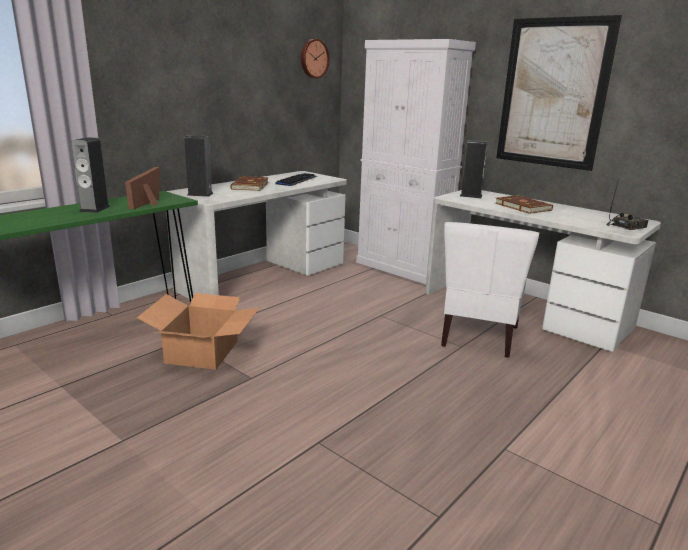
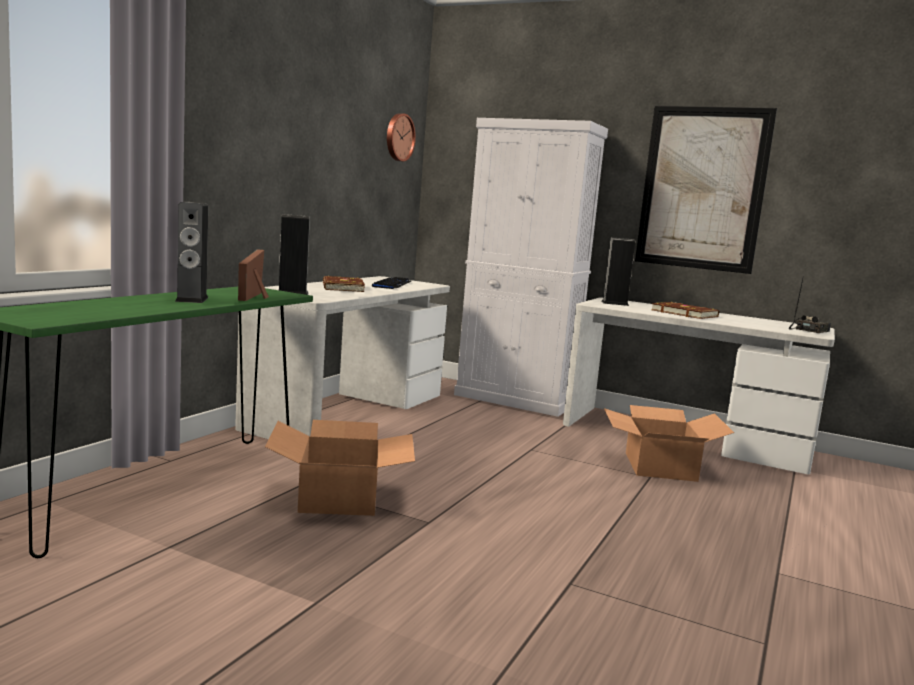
camera: 15 degrees left, 10 degrees down
white chair [441,222,539,358] -> cardboard box [604,405,734,482]

